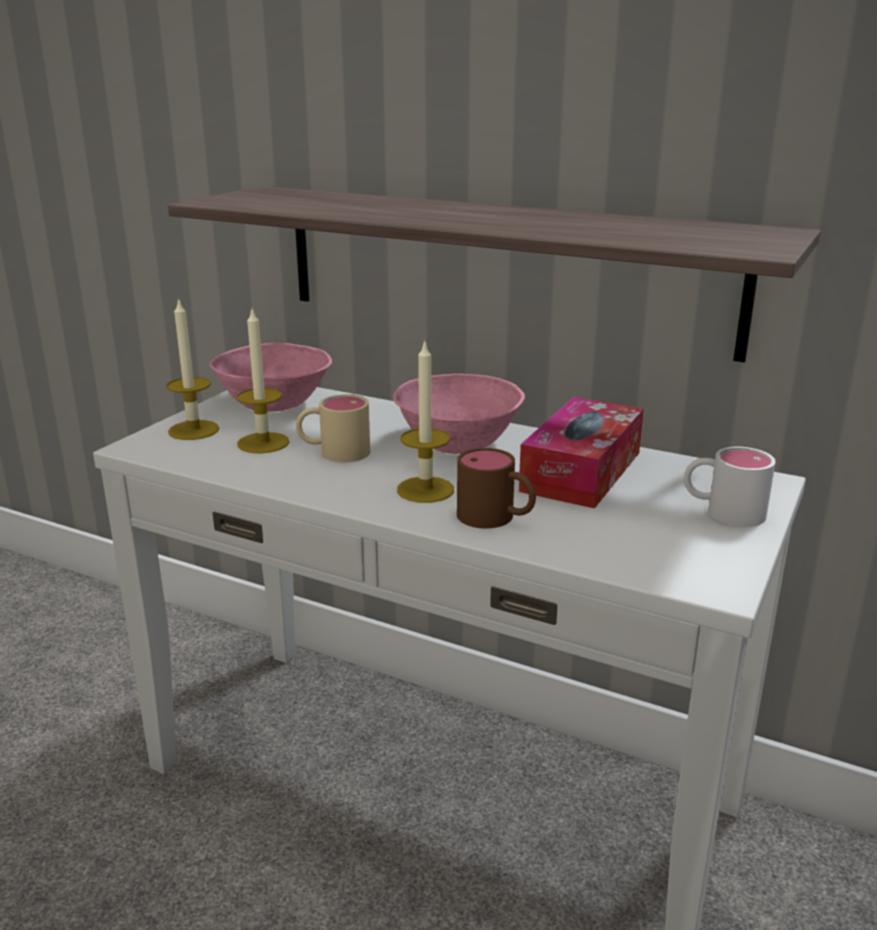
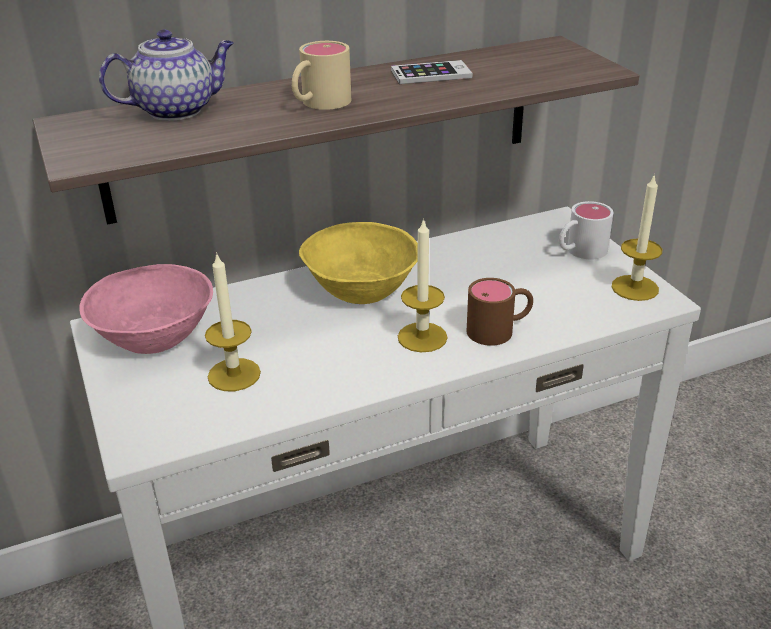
camera: 50 degrees left, 10 degrees up
candle [166,298,220,440] -> candle moved to [612,174,662,301]
beige mug [296,394,370,463] -> beige mug moved to [292,41,351,110]
pink bowl [393,374,525,454] -> yellow bowl [299,222,418,304]
tissue box [519,397,644,509] -> none
none -> teapot [99,29,234,121]
none -> phone [391,60,473,84]

